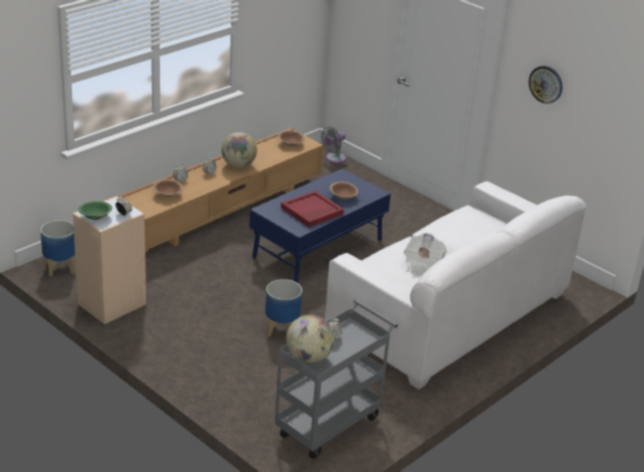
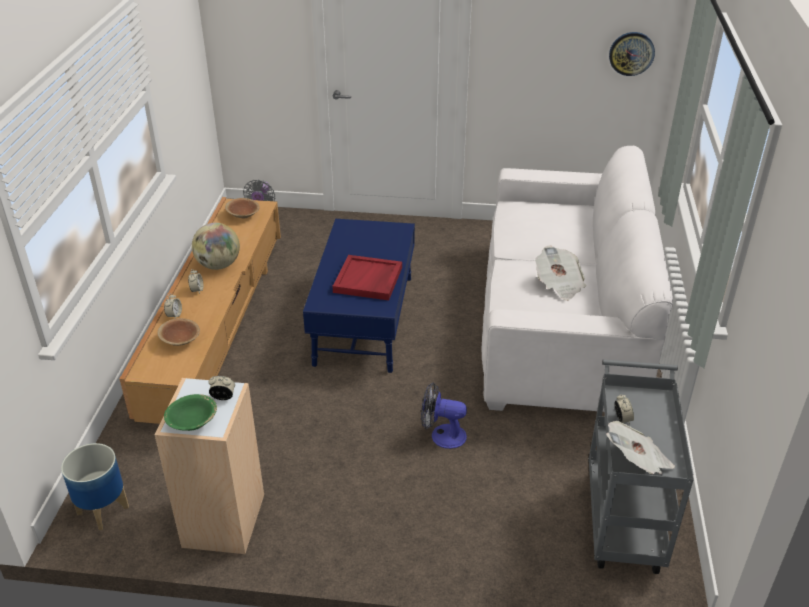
camera: 35 degrees left, 5 degrees up
planter [265,279,302,336] -> fan [421,382,467,449]
globe [286,315,335,363] -> newspaper [606,421,675,475]
brown bowl [330,182,359,200] -> none
wall clock [529,66,562,104] -> wall clock moved to [609,32,655,76]

